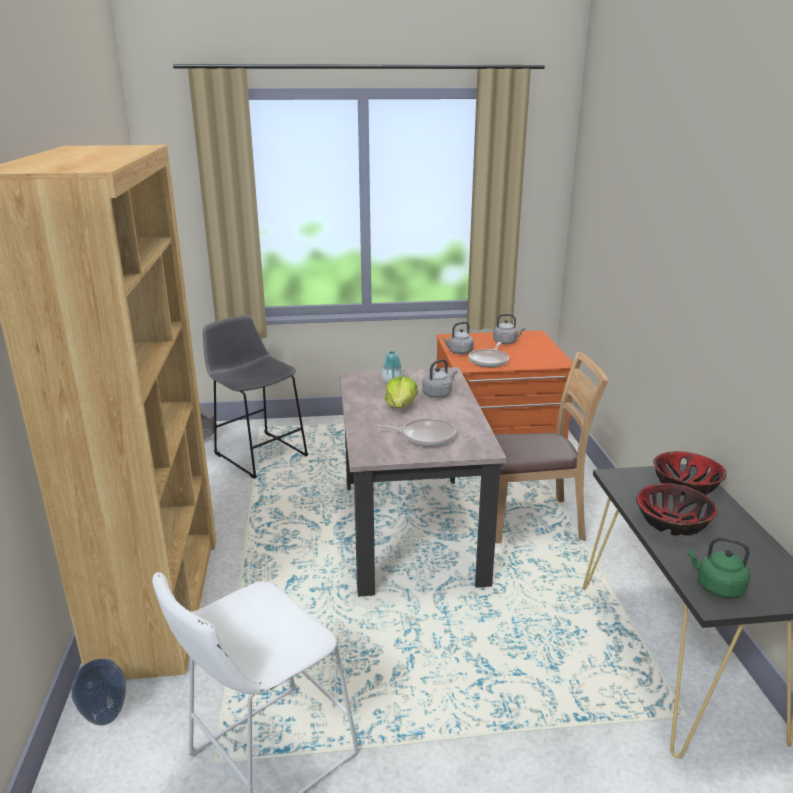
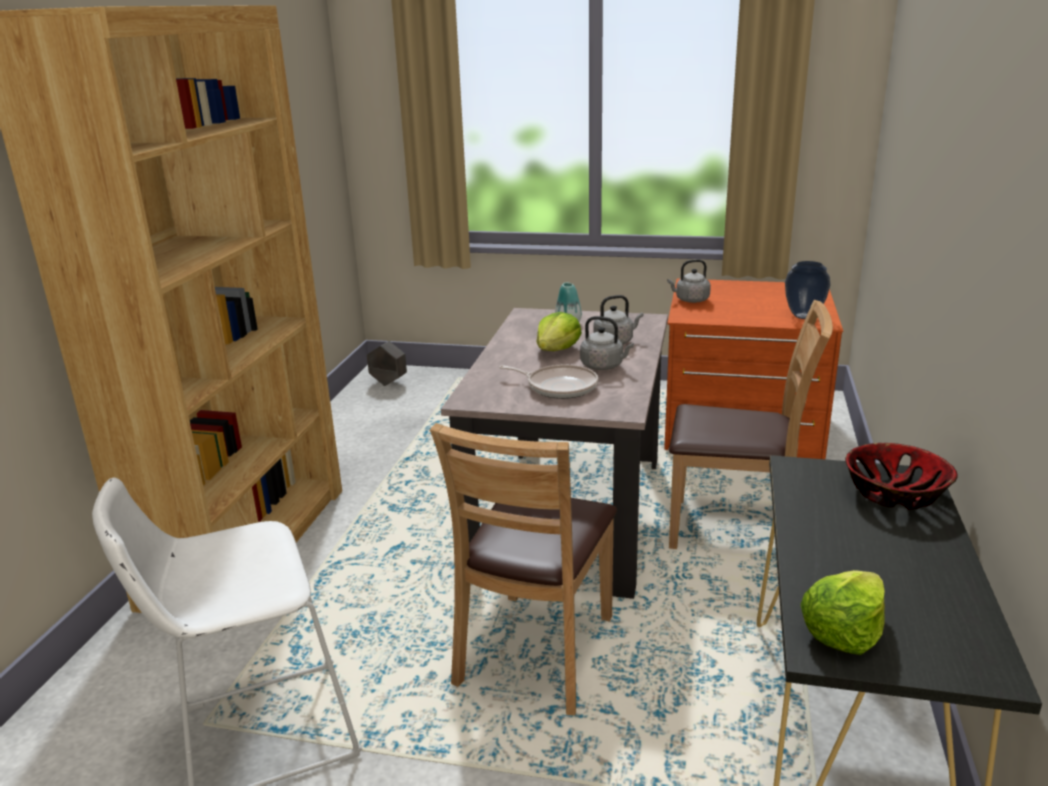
camera: 20 degrees right, 0 degrees up
vase [71,659,126,725] -> vase moved to [785,261,831,319]
grey stool [203,315,308,479] -> none
frying pan [469,342,509,367] -> none
grey kettle [493,314,525,344] -> grey kettle moved to [580,316,634,370]
bowl [636,483,718,536] -> none
green kettle [688,537,750,598] -> lettuce [800,570,885,655]
none -> brown chair [430,423,617,715]

